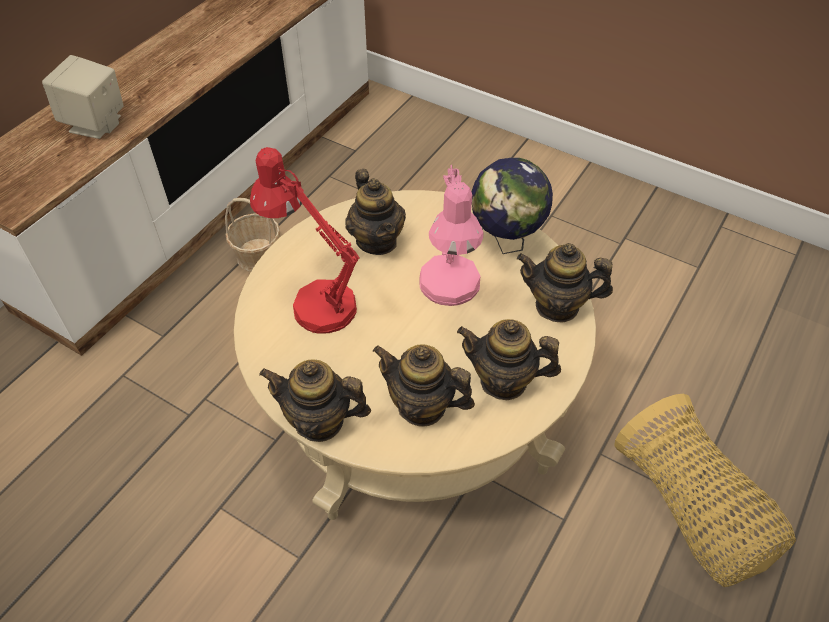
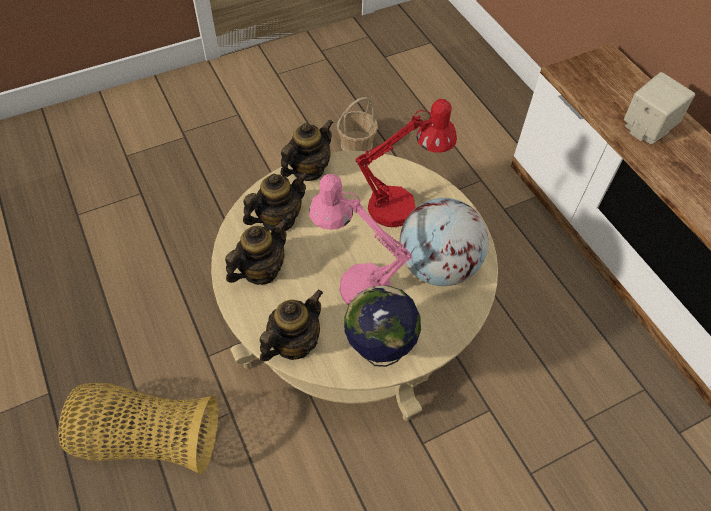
camera: 120 degrees right, 5 degrees up
basket [225,198,280,272] -> basket moved to [337,97,378,152]
teapot [345,169,406,255] -> globe [399,198,488,286]

